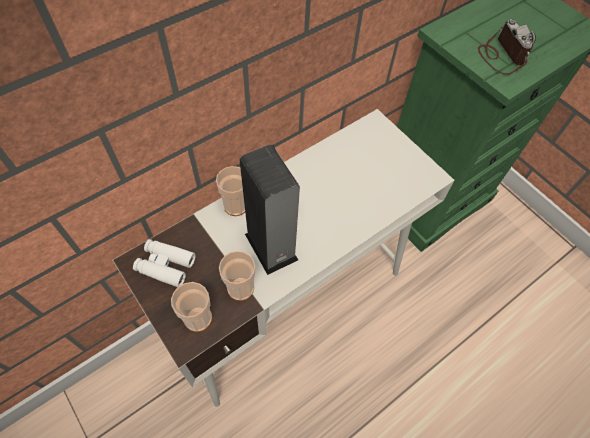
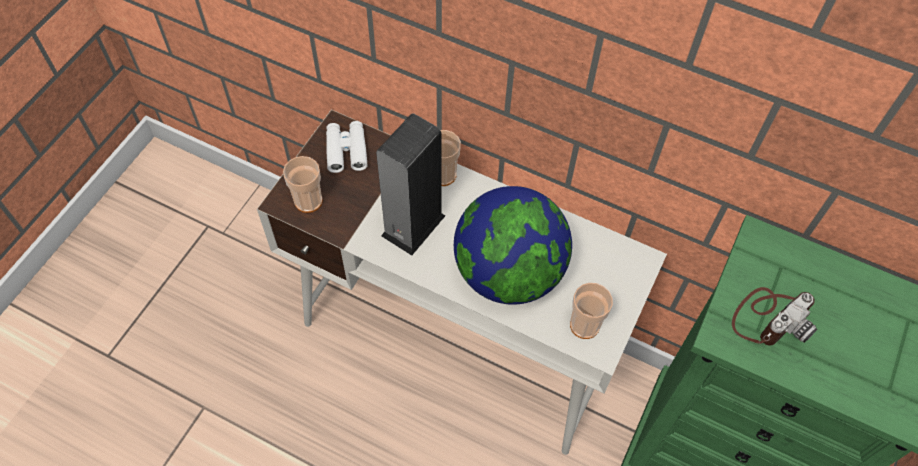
camera: 65 degrees right, 0 degrees up
cup [219,251,256,301] -> cup moved to [570,283,613,339]
none -> globe [454,186,572,305]

